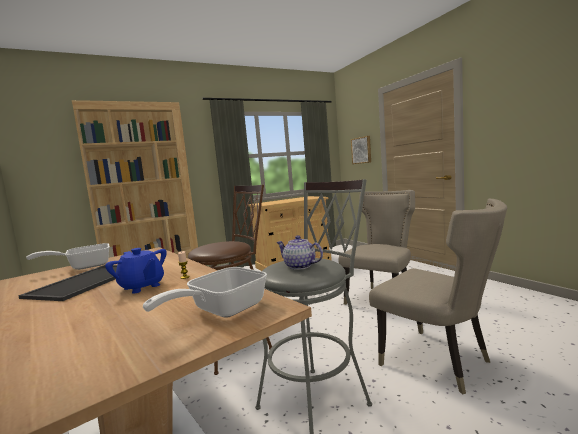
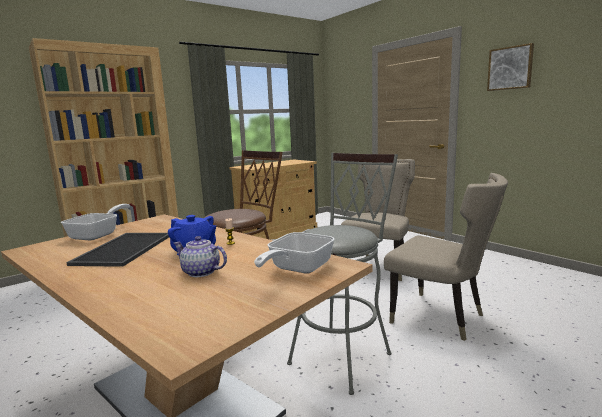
camera: 10 degrees left, 5 degrees up
frying pan [26,243,110,270] -> frying pan turned 150 degrees clockwise [61,204,130,240]
teapot [276,235,323,270] -> teapot moved to [173,236,227,277]
picture [351,136,371,164] -> picture moved to [487,43,534,91]

